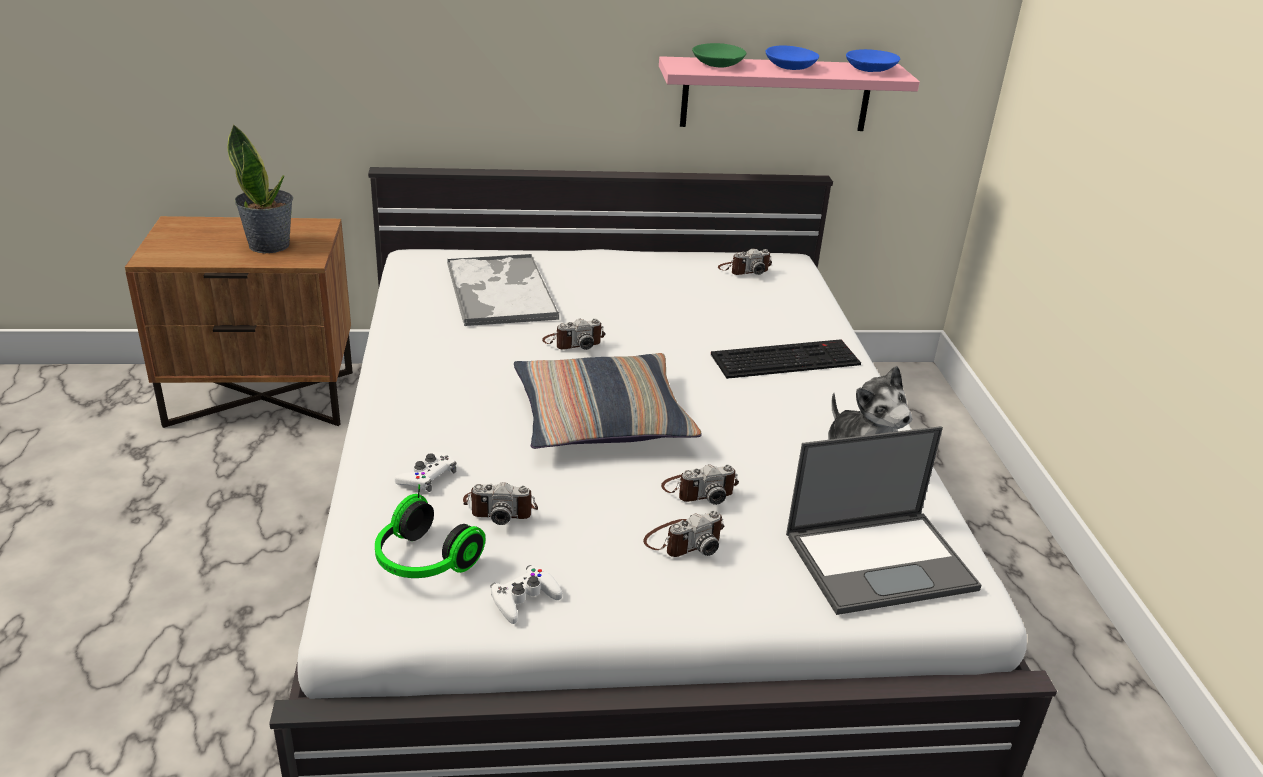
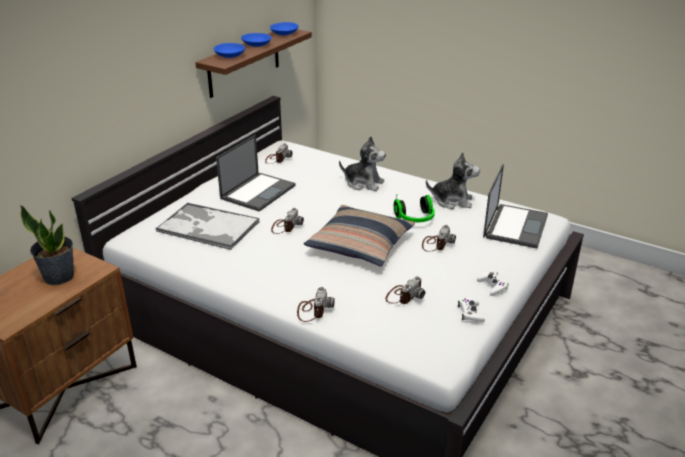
camera: 50 degrees left, 0 degrees up
headphones [375,484,485,578] -> headphones moved to [394,194,435,222]
white game controller [395,452,456,492] -> white game controller moved to [477,271,508,296]
camera [643,510,724,557] -> camera moved to [297,287,335,322]
pink shelf [659,56,920,131] -> brown shelf [195,29,312,98]
green bowl [692,43,746,68] -> blue bowl [214,43,245,58]
keyboard [711,339,861,379] -> plush toy [339,136,386,191]
none -> laptop [216,135,296,212]

